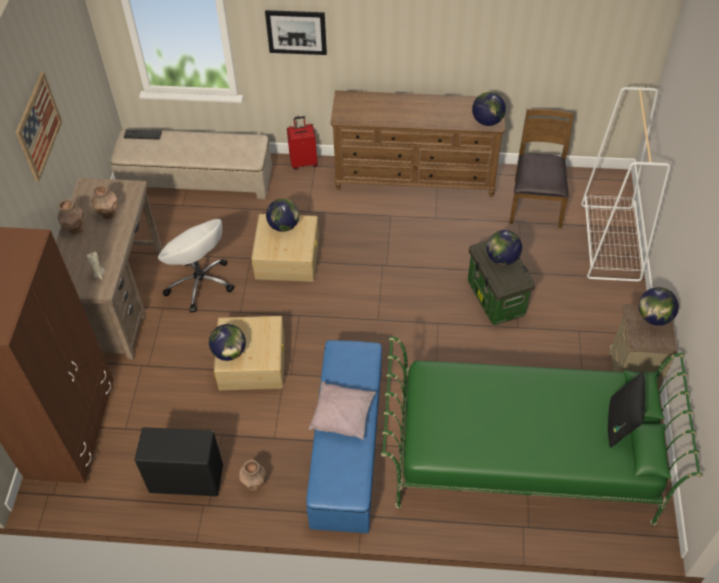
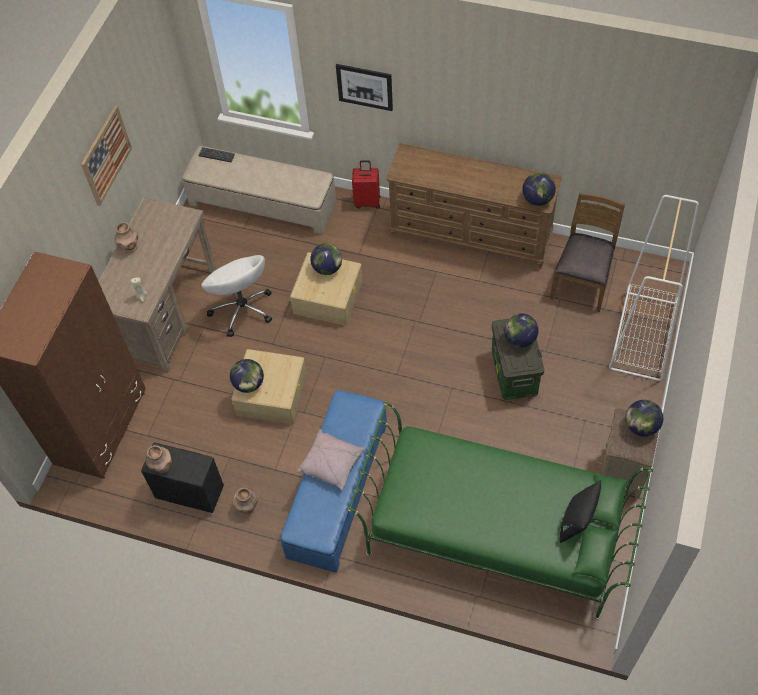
camera: 15 degrees right, 5 degrees up
brown vase [91,185,118,219] -> brown vase moved to [146,445,172,473]

